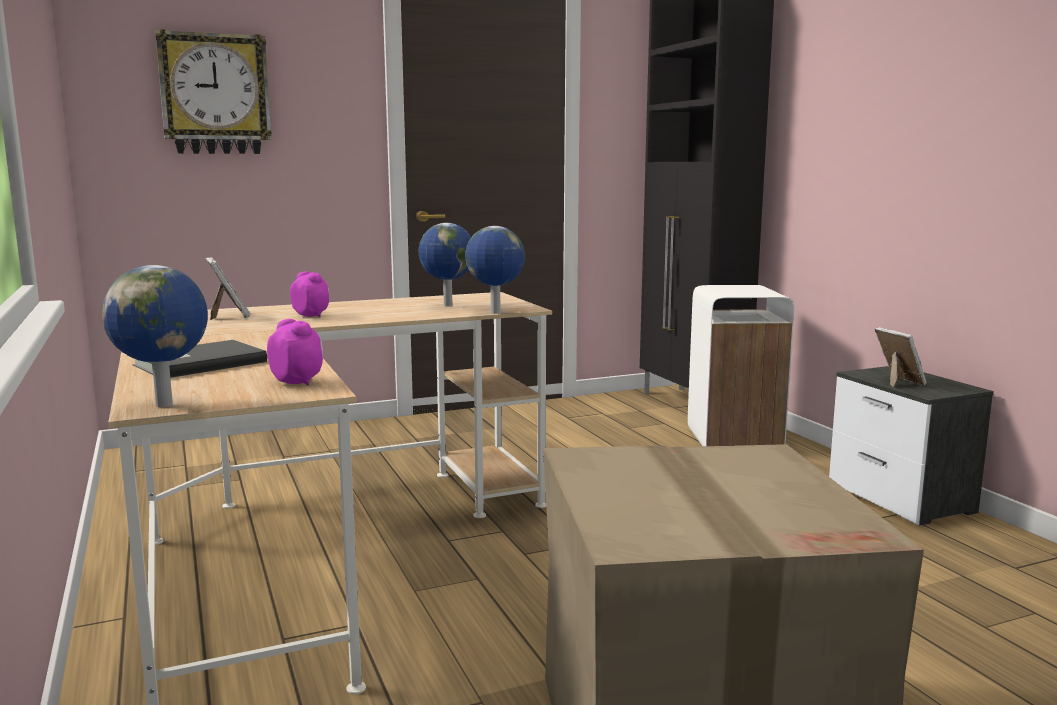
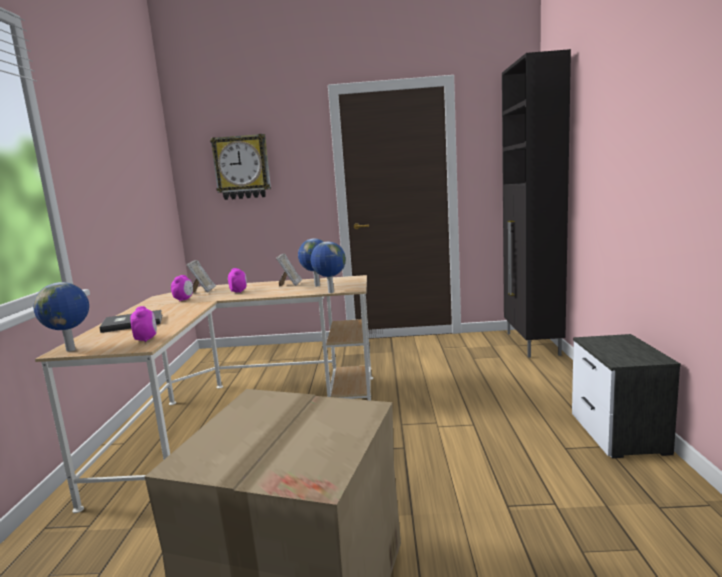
camera: 25 degrees right, 0 degrees up
white trash can [688,285,794,446] -> none
picture frame [875,327,927,387] -> picture frame moved to [276,253,302,287]
none -> alarm clock [171,275,193,302]

